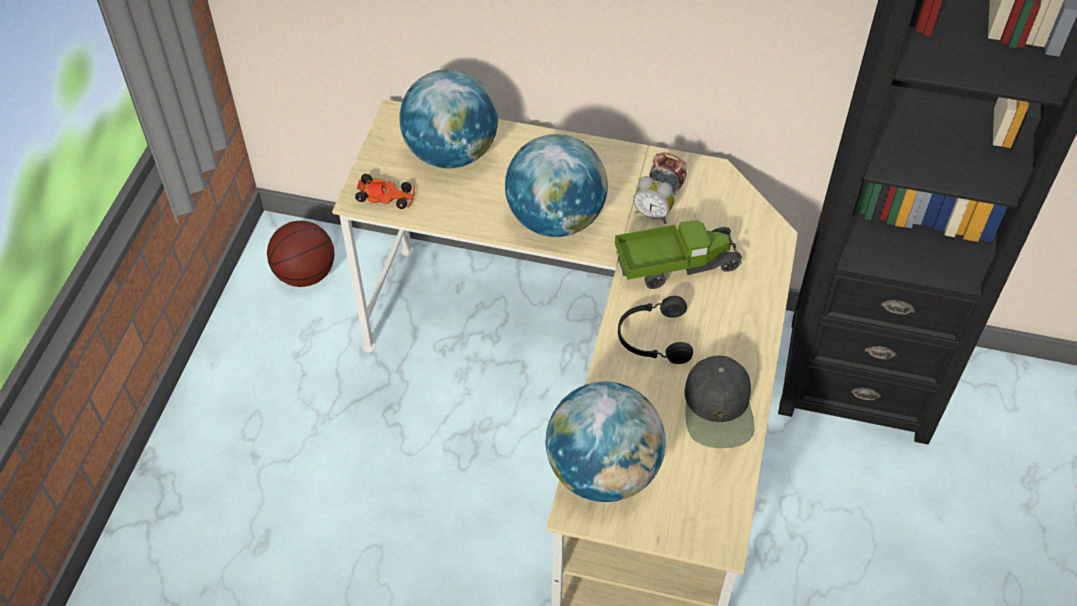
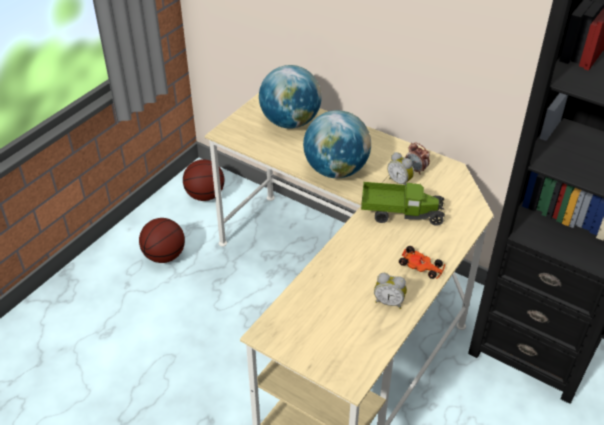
camera: 20 degrees right, 10 degrees down
toy car [355,174,415,209] -> toy car moved to [399,246,445,279]
globe [545,382,666,502] -> none
black headphones [618,296,693,364] -> none
black cap [685,356,754,448] -> alarm clock [374,273,407,309]
none -> basketball [139,218,185,263]

